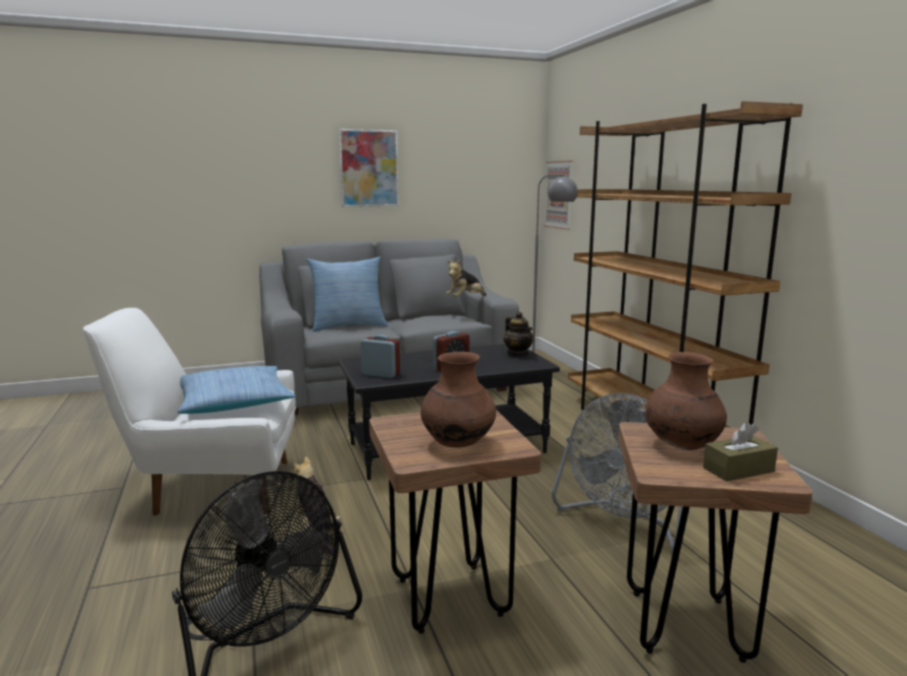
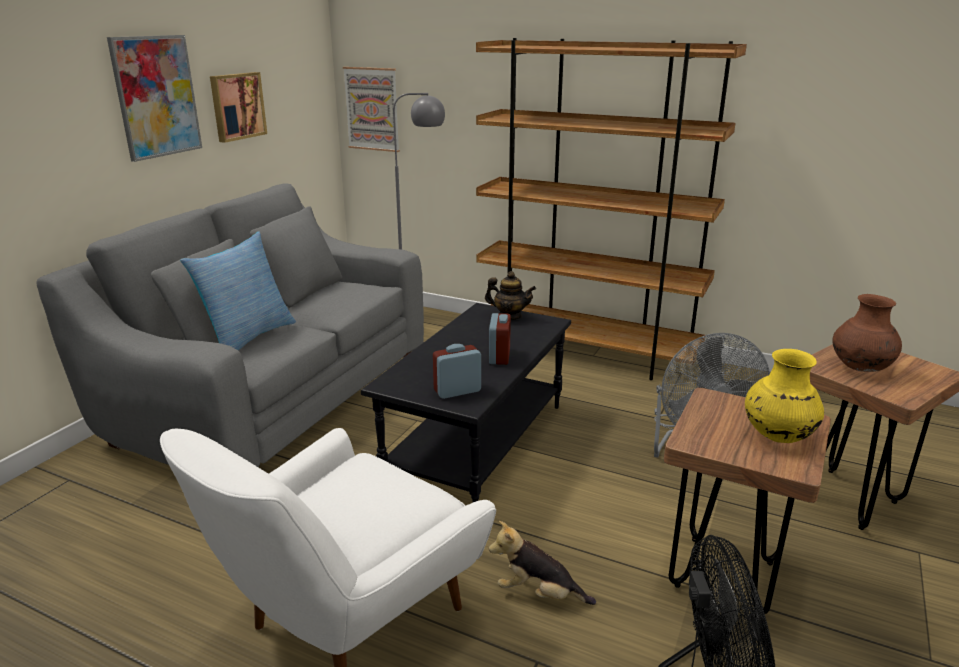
camera: 45 degrees left, 10 degrees up
pillow [177,366,296,414] -> none
brown vase [421,352,496,447] -> yellow vase [745,349,824,443]
plush toy [446,260,486,297] -> none
brown tissue box [703,421,778,482] -> none
none -> picture [210,72,267,143]

